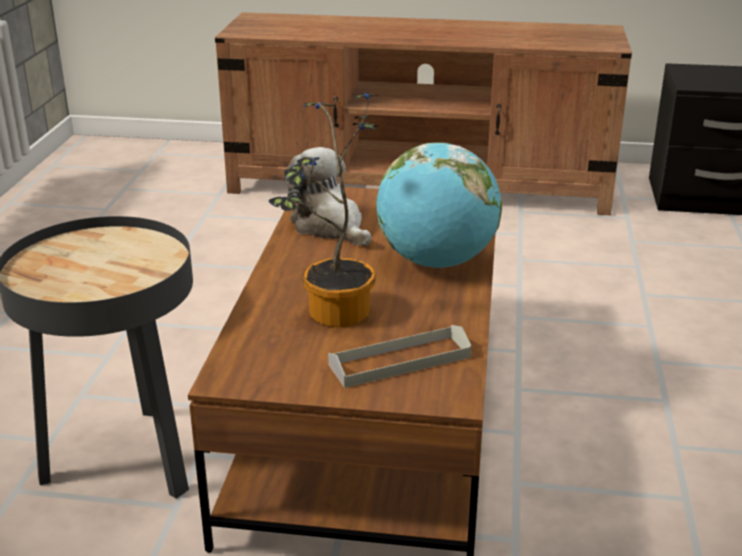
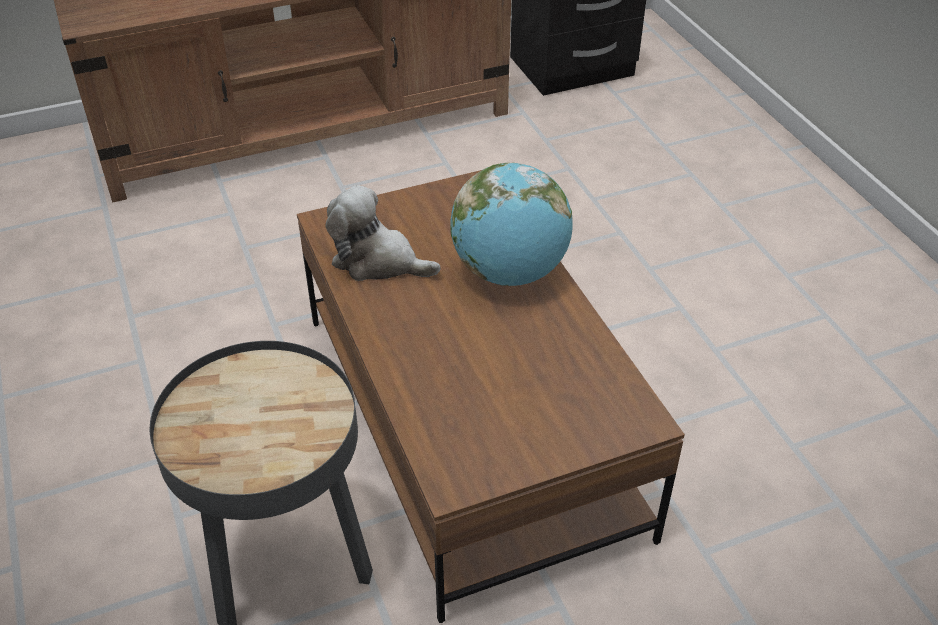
camera: 30 degrees left, 15 degrees up
potted plant [269,93,378,327] -> none
grey tray [328,325,472,388] -> none

